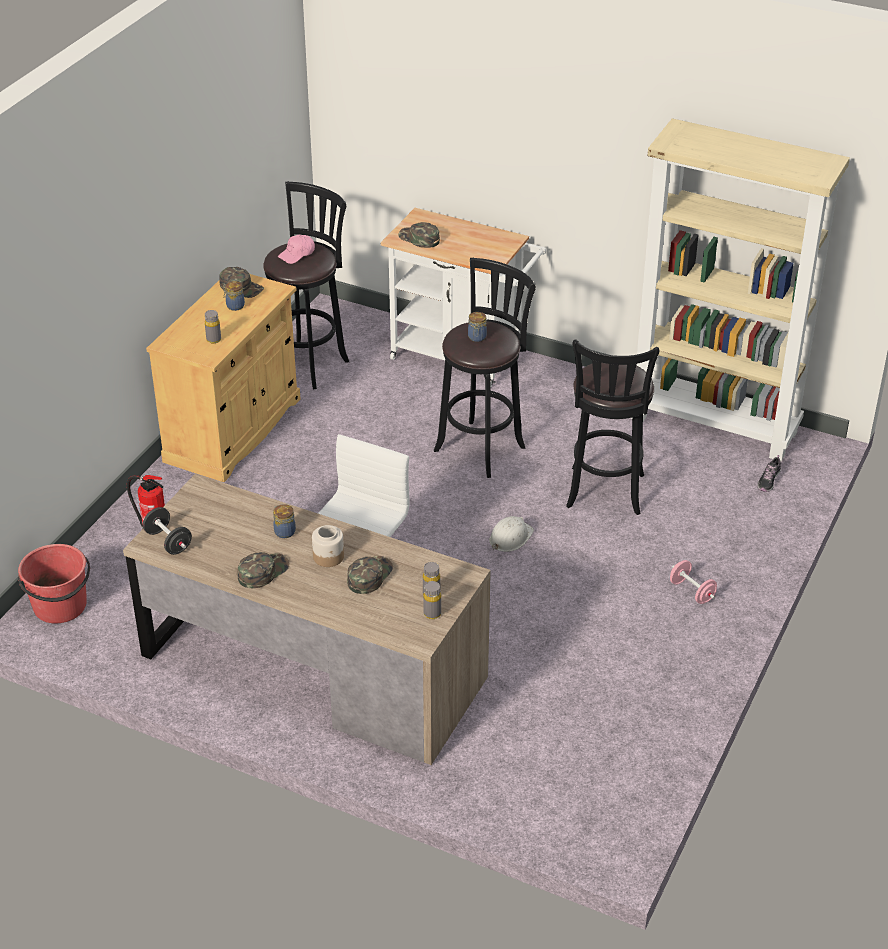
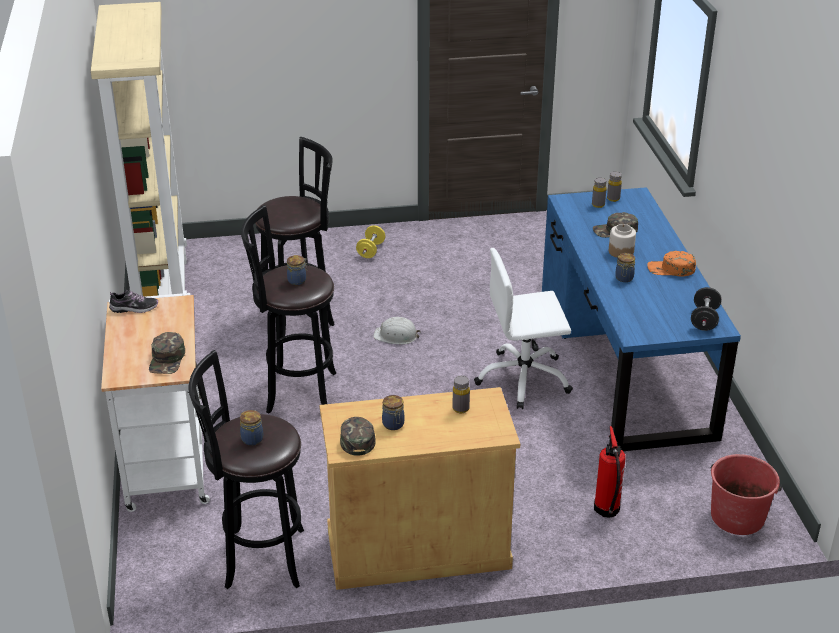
camera: 125 degrees left, 5 degrees down
brown desk [123,474,491,765] -> blue desk [542,187,741,451]
green cap [238,552,290,588] -> orange cap [647,251,696,276]
pink cap [278,234,315,264] -> jar [240,410,263,446]
pink dumbbell [670,560,717,604] -> yellow dumbbell [356,225,385,258]
shoe [757,455,781,492] -> shoe moved to [109,290,158,313]

